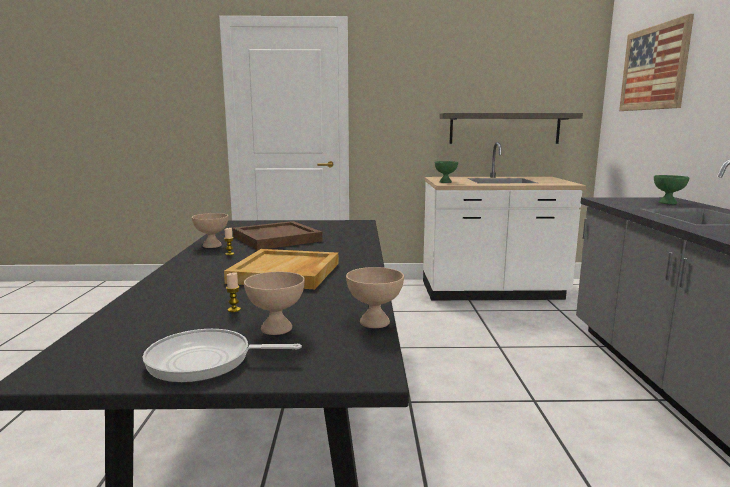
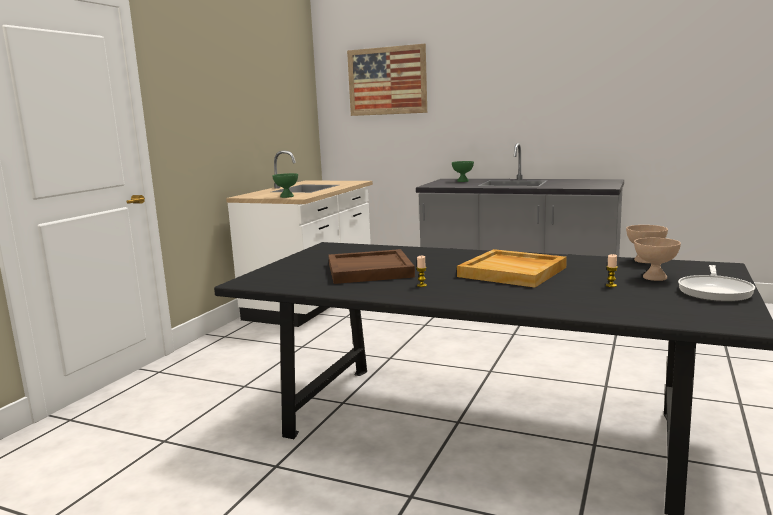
camera: 65 degrees left, 0 degrees up
beige bowl [192,213,228,248] -> none
shelf [439,113,583,144] -> none

